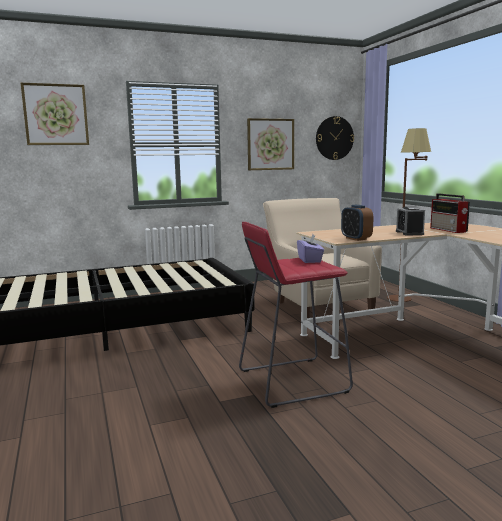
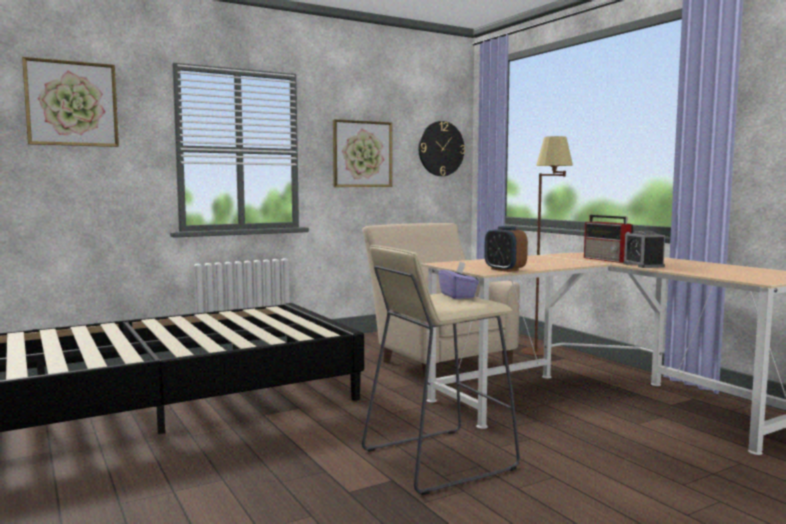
camera: 10 degrees left, 5 degrees down
red stool [239,222,353,408] -> beige stool [362,245,520,495]
alarm clock [396,206,425,236] -> alarm clock moved to [623,231,665,268]

